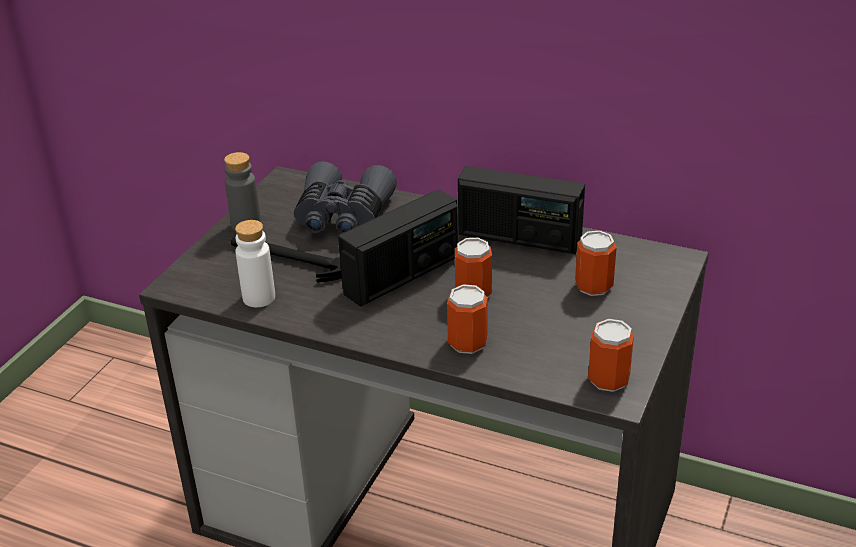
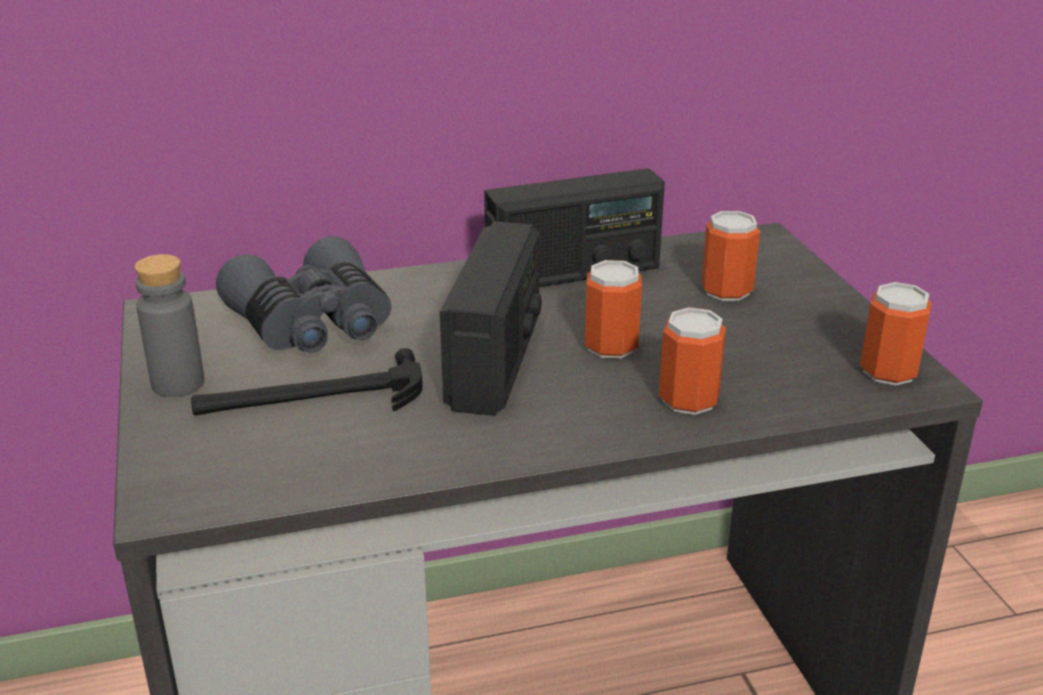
camera: 40 degrees left, 5 degrees down
white bottle [235,220,275,307] -> none

